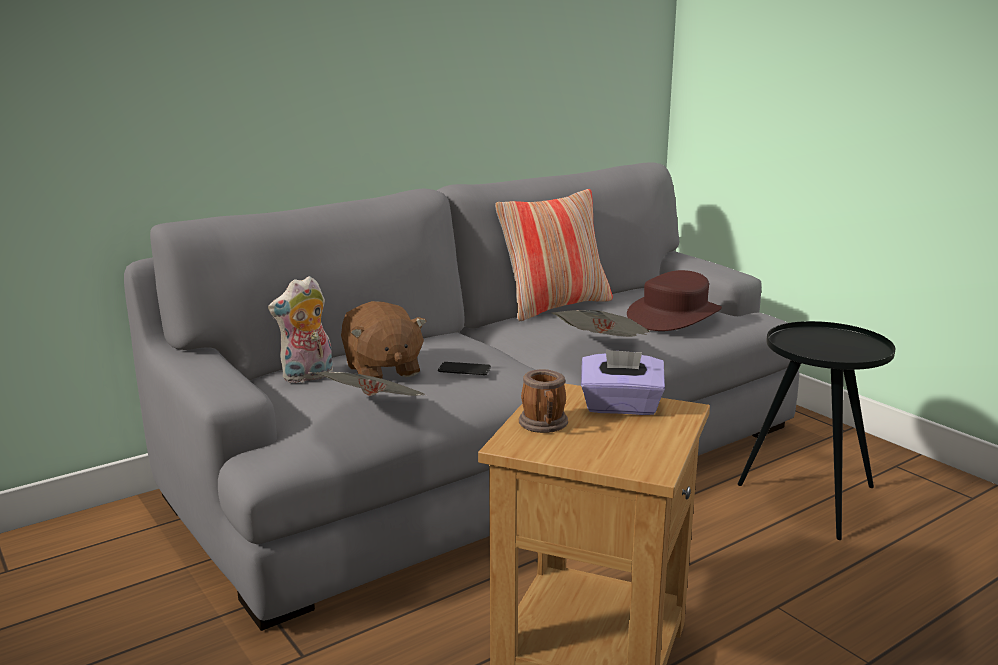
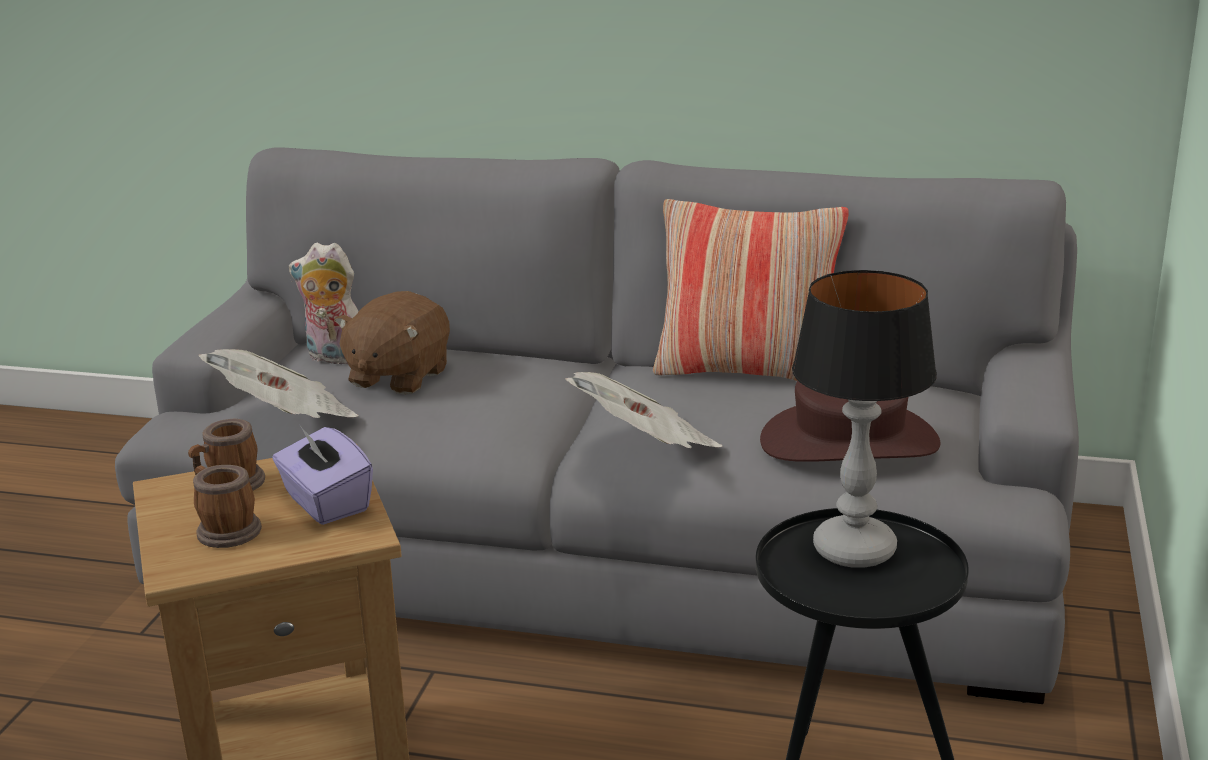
camera: 50 degrees right, 5 degrees up
phone [438,362,491,375] -> none
none -> mug [193,465,262,548]
none -> table lamp [792,270,937,568]

